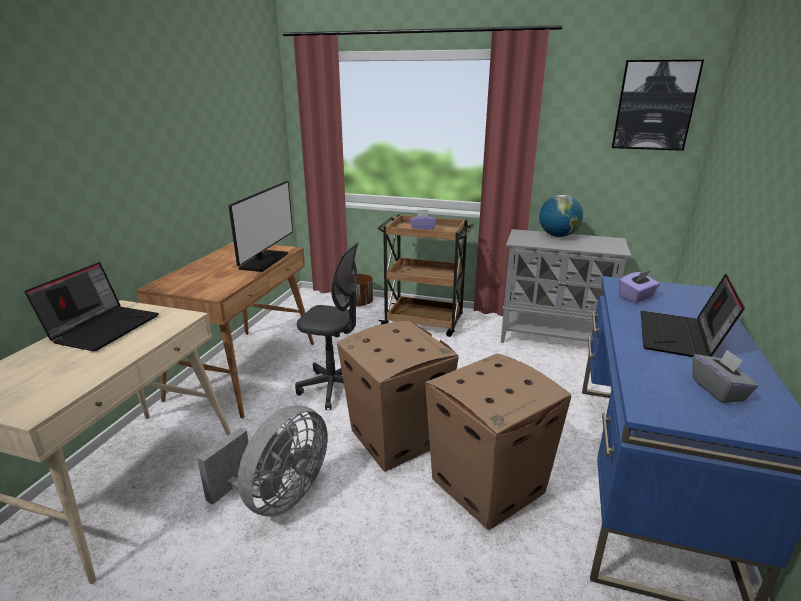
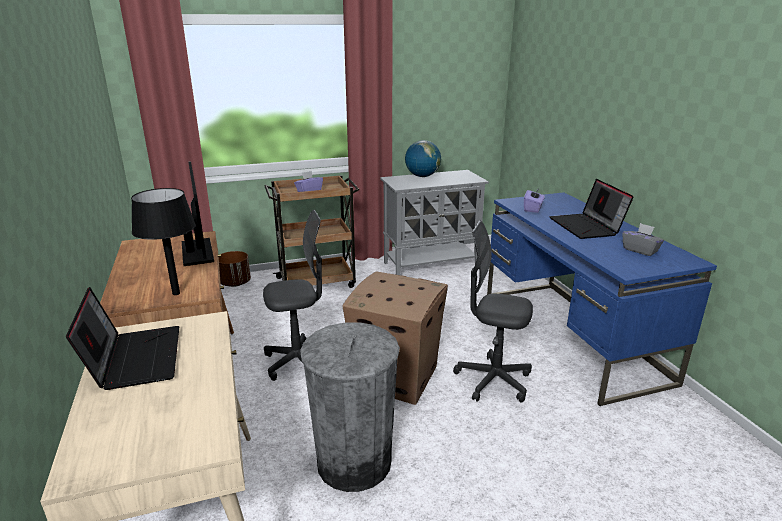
camera: 35 degrees left, 0 degrees up
grey fan [197,405,328,517] -> grey trash can [300,322,400,492]
cardboard box [425,354,572,530] -> grey office chair [453,221,533,402]
picture [612,60,704,151] -> none
none -> black table lamp [131,188,196,295]

